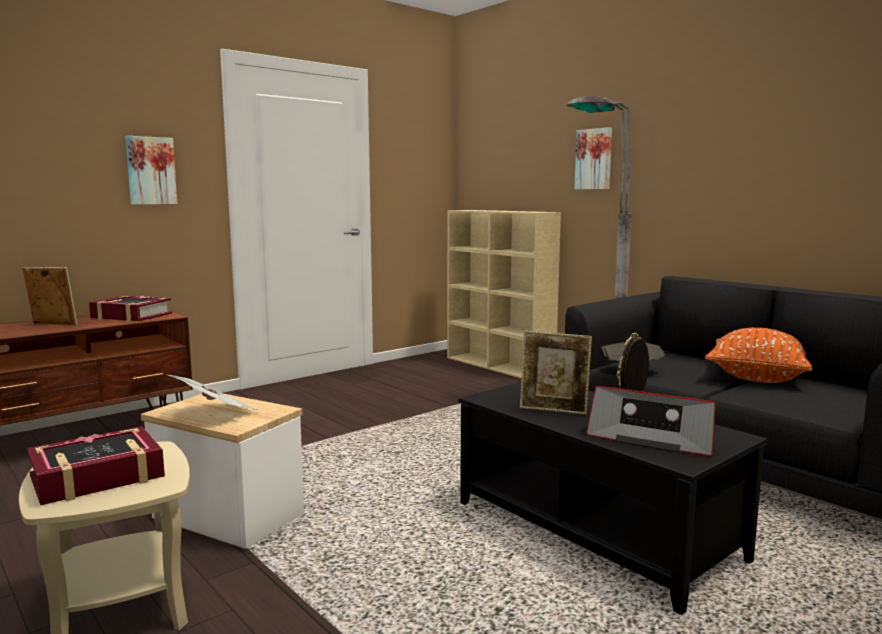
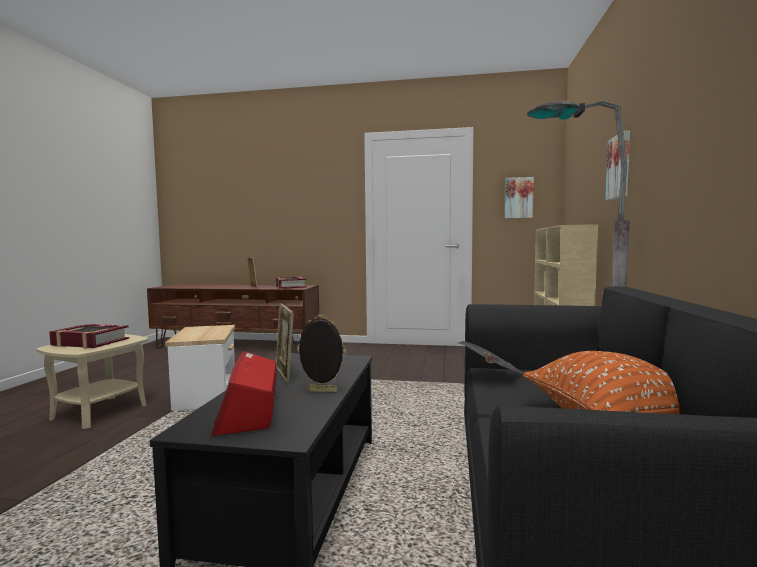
camera: 50 degrees right, 5 degrees down
picture [125,136,177,205] -> picture moved to [505,177,534,219]
newspaper [168,375,259,410] -> none

